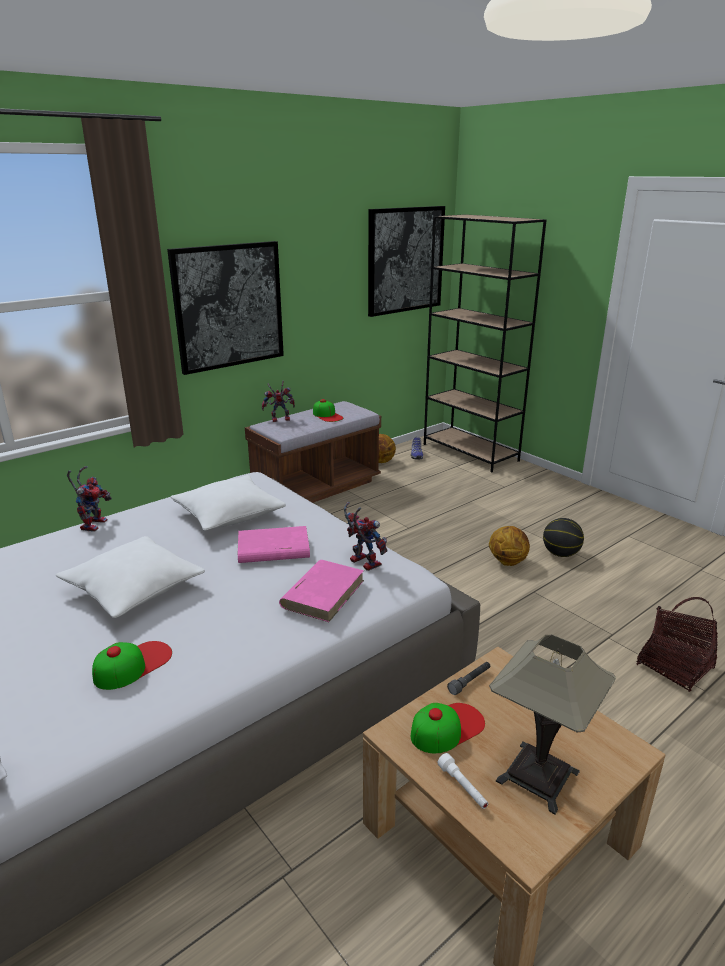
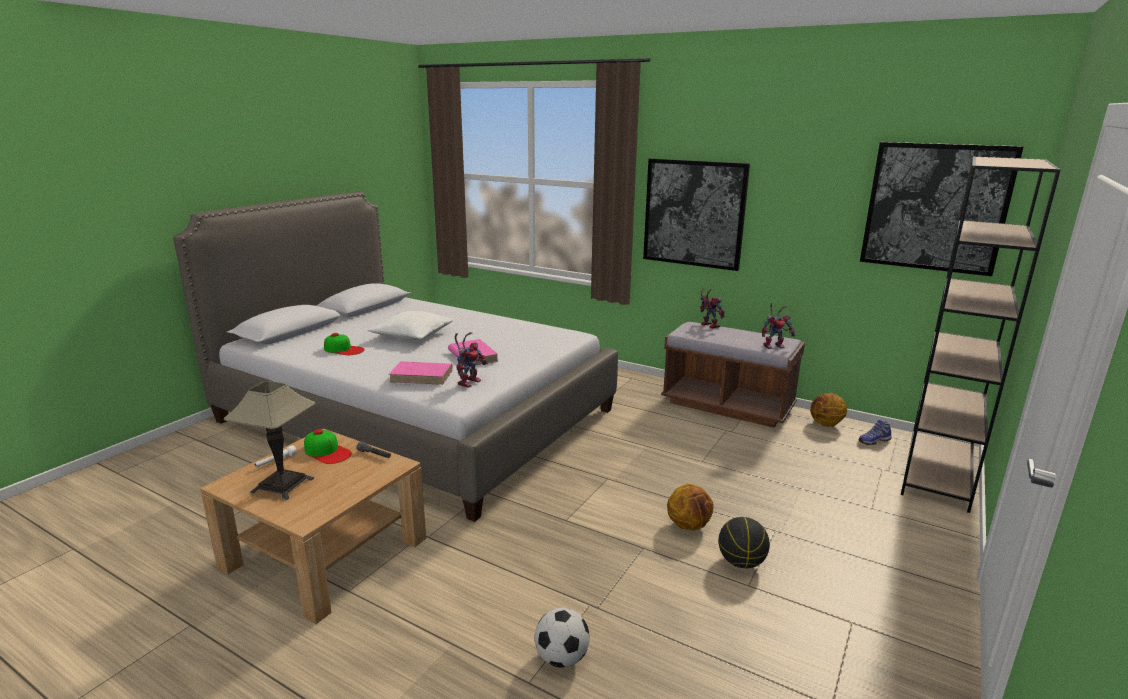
camera: 70 degrees right, 5 degrees down
toy robot [67,466,112,532] -> toy robot moved to [762,303,795,349]
white pillow [171,475,286,531] -> none
cap [313,399,343,422] -> none
basket [637,597,718,692] -> football [535,608,590,668]

